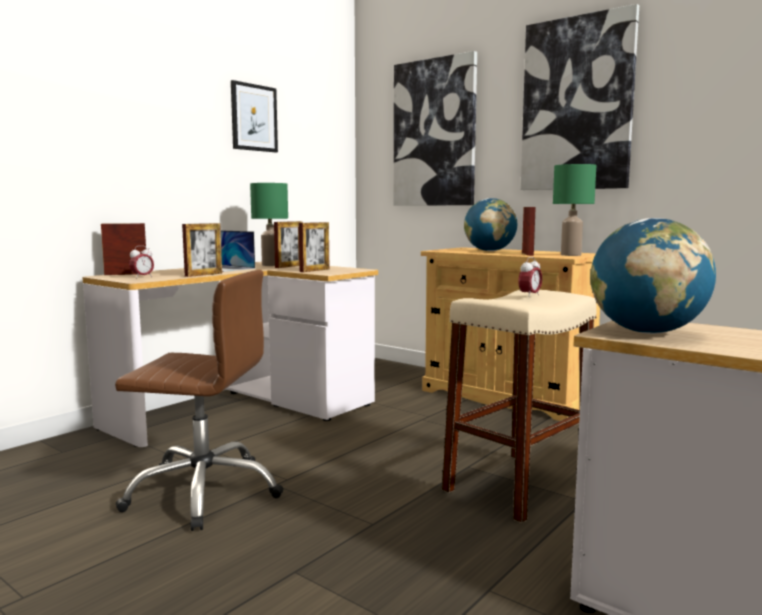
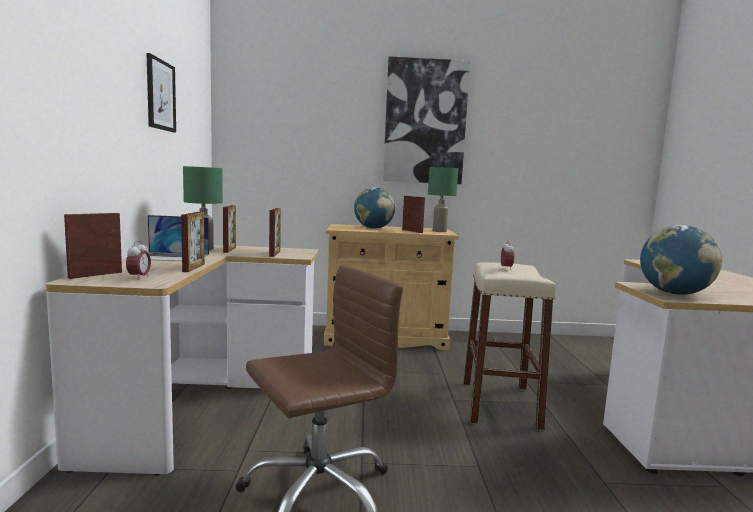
camera: 40 degrees left, 0 degrees up
picture [393,51,477,206] -> none

